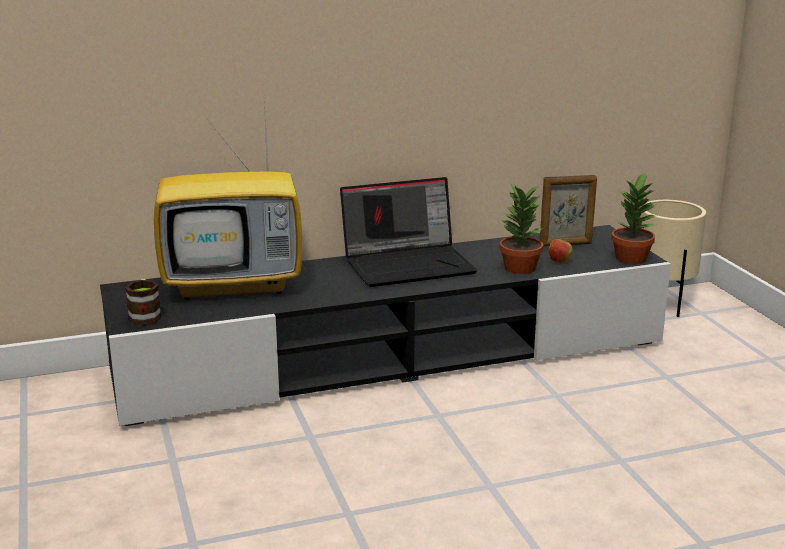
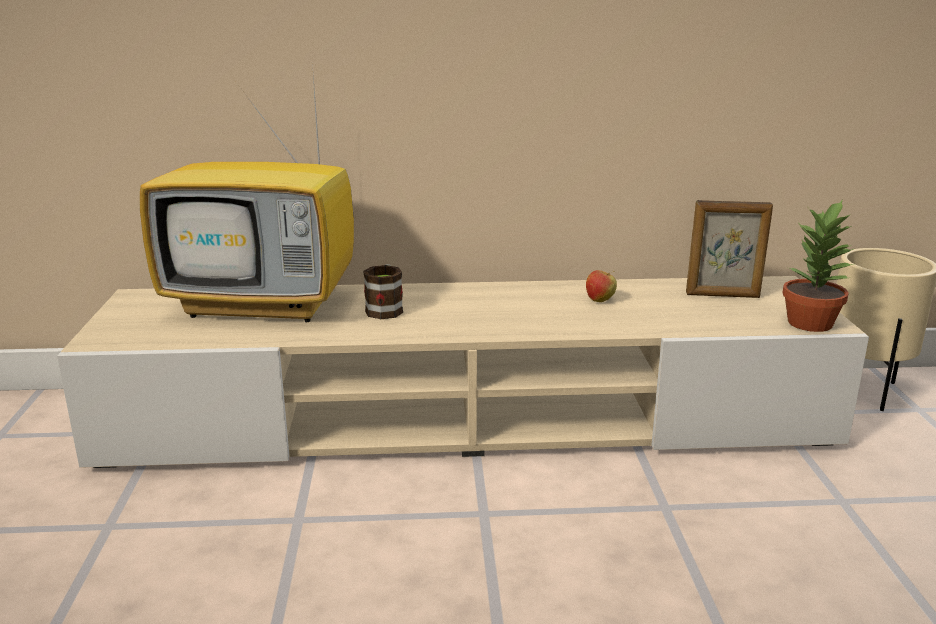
camera: 15 degrees right, 0 degrees up
black tv stand [100,225,671,426] -> beige tv stand [57,276,869,468]
mug [125,279,162,326] -> mug moved to [363,264,403,319]
laptop [340,177,478,287] -> none
potted plant [499,183,543,274] -> none
apple [549,238,572,263] -> apple moved to [586,270,617,302]

